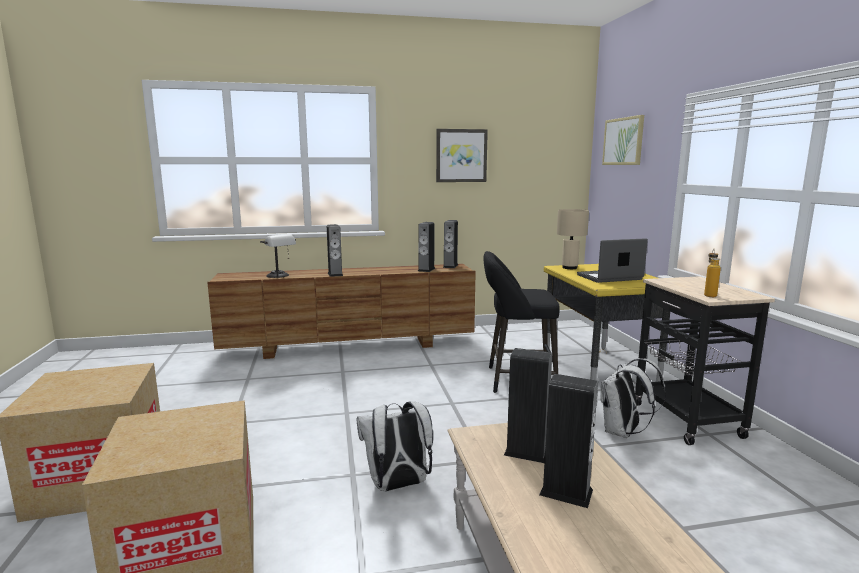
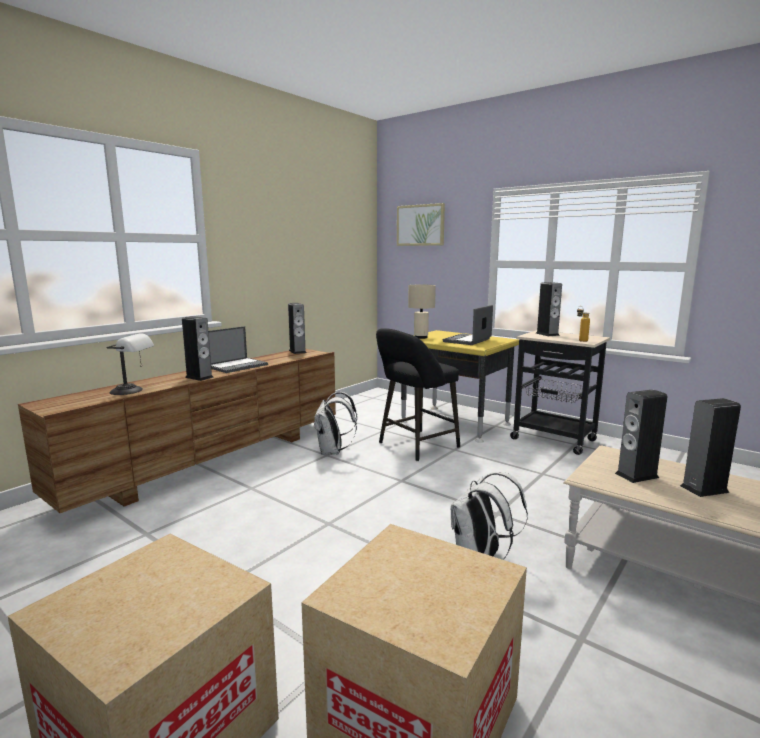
camera: 40 degrees left, 0 degrees up
speaker [418,222,435,272] -> speaker moved to [536,282,562,336]
picture [436,129,488,182] -> none
white backpack [600,358,666,438] -> white backpack moved to [313,392,357,455]
none -> laptop [208,326,268,373]

